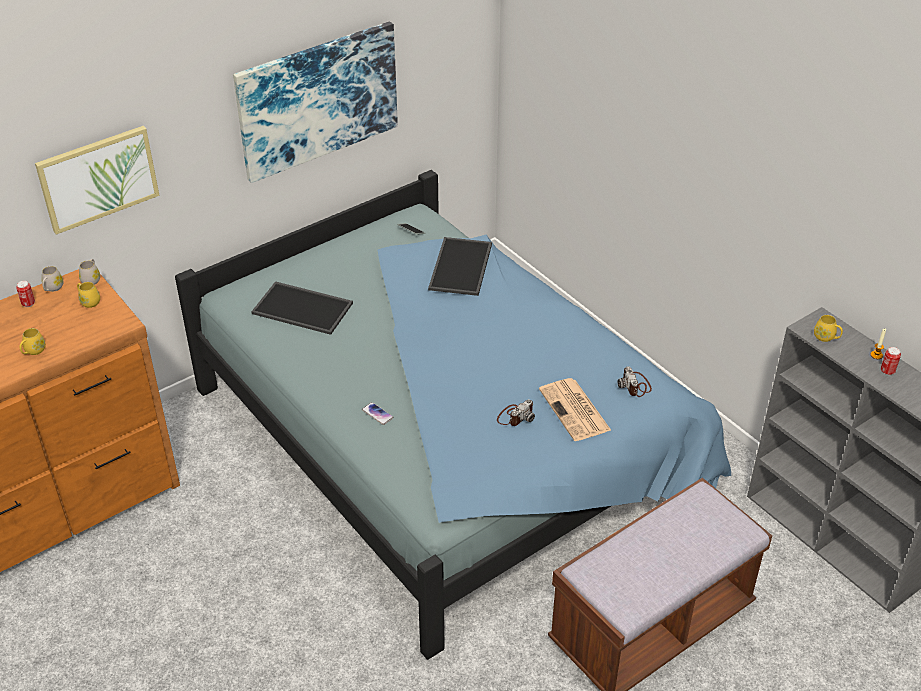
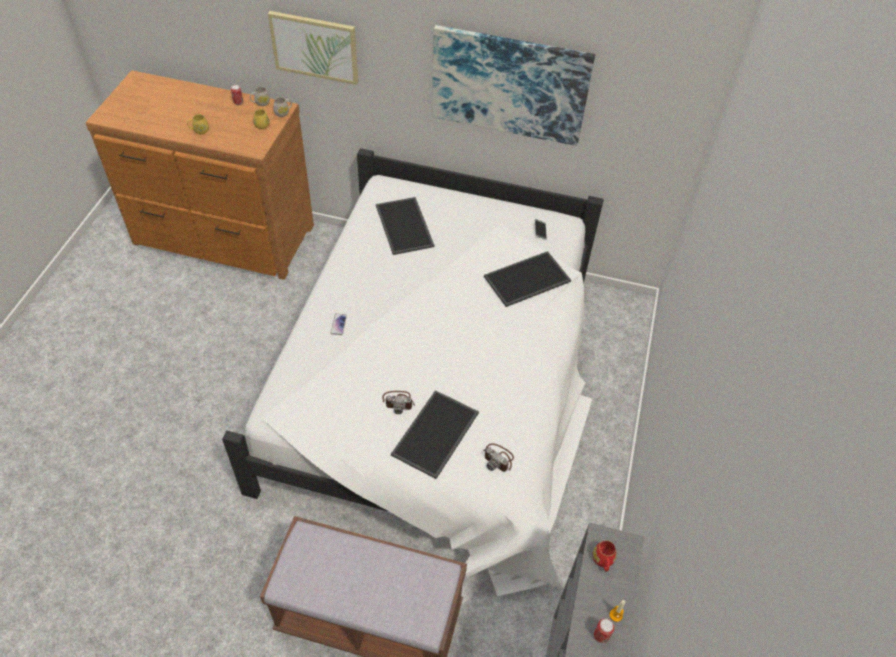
camera: 50 degrees right, 10 degrees up
blue bed [175,170,731,660] -> white bed [222,148,604,596]
newspaper [539,378,612,441] -> tray [391,390,479,479]
camera [618,366,652,397] -> camera turned 90 degrees counterclockwise [483,443,514,472]
yellow mug [814,315,843,342] -> red mug [592,540,616,571]

